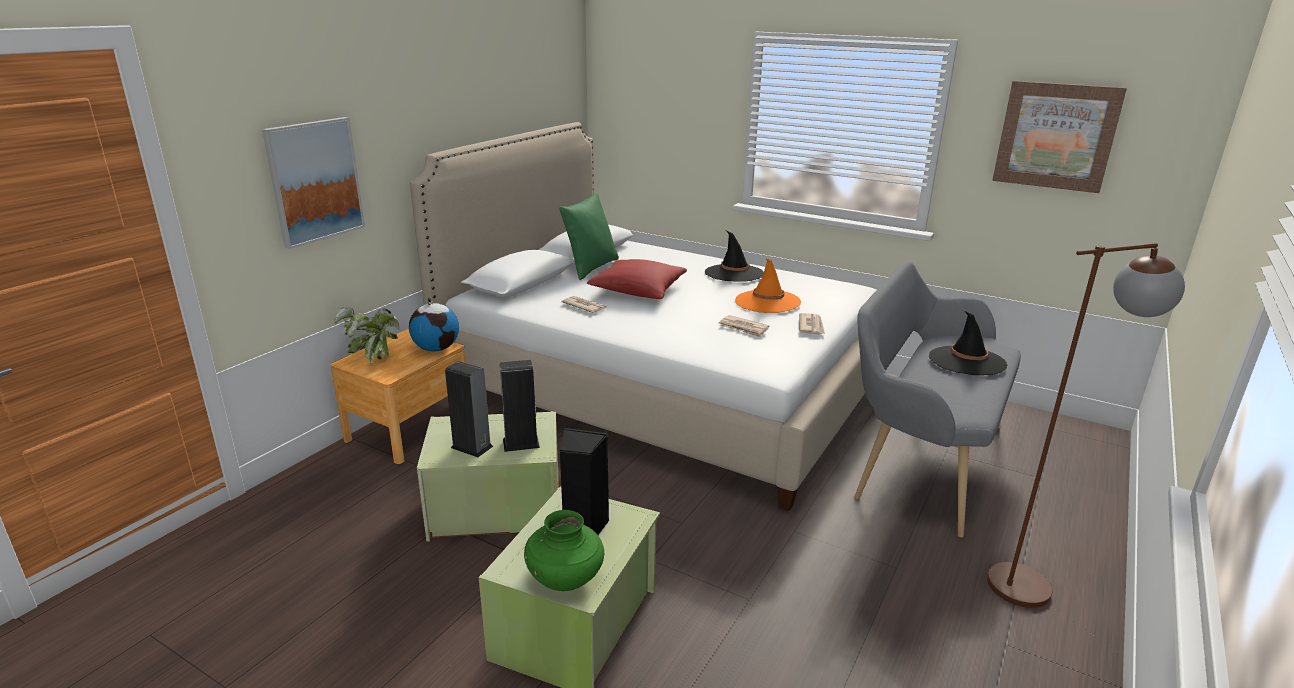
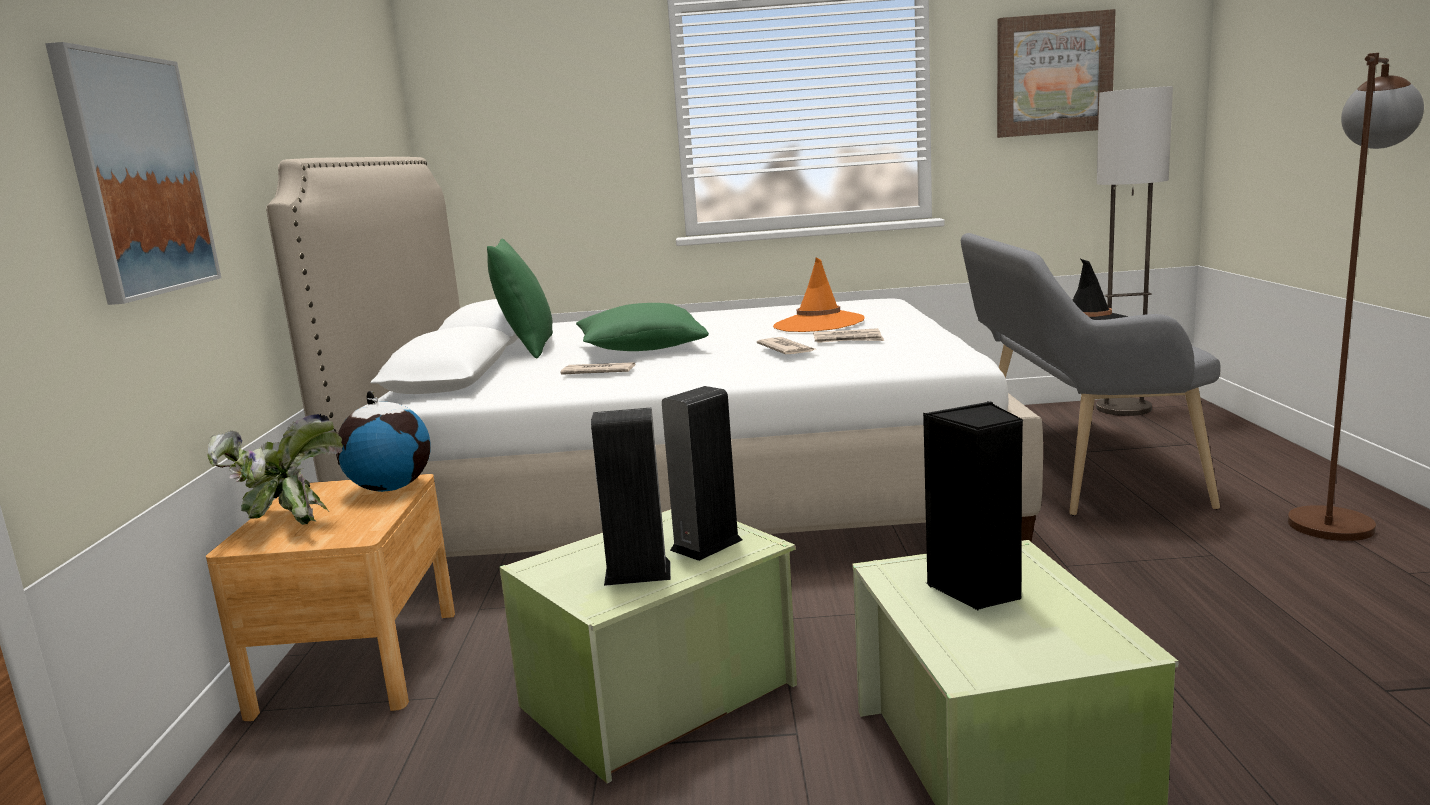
camera: 30 degrees left, 10 degrees down
green vase [524,510,604,591] -> none
red pillow [587,259,687,299] -> green pillow [576,303,709,351]
black hat [705,230,764,282] -> none
newspaper [799,313,825,335] -> newspaper moved to [757,337,816,354]
none -> floor lamp [1096,86,1173,416]

